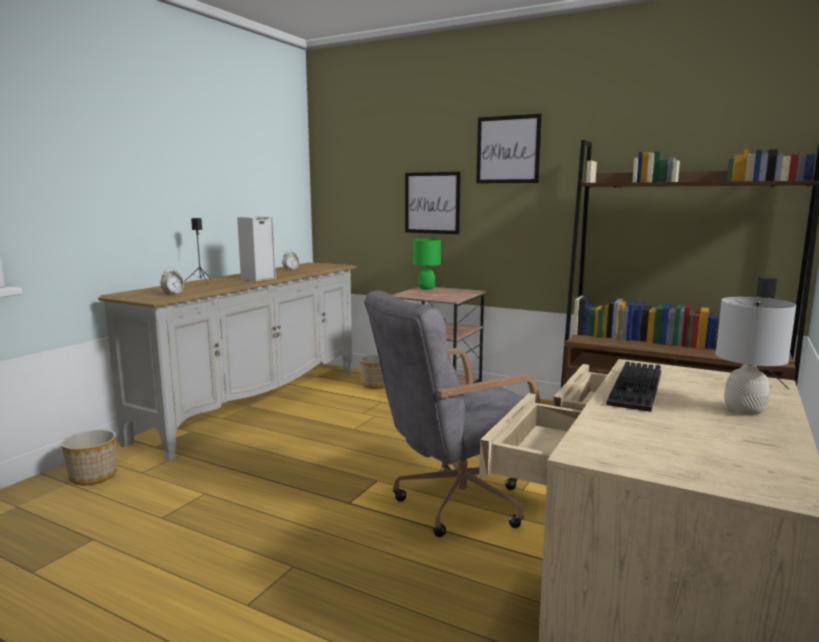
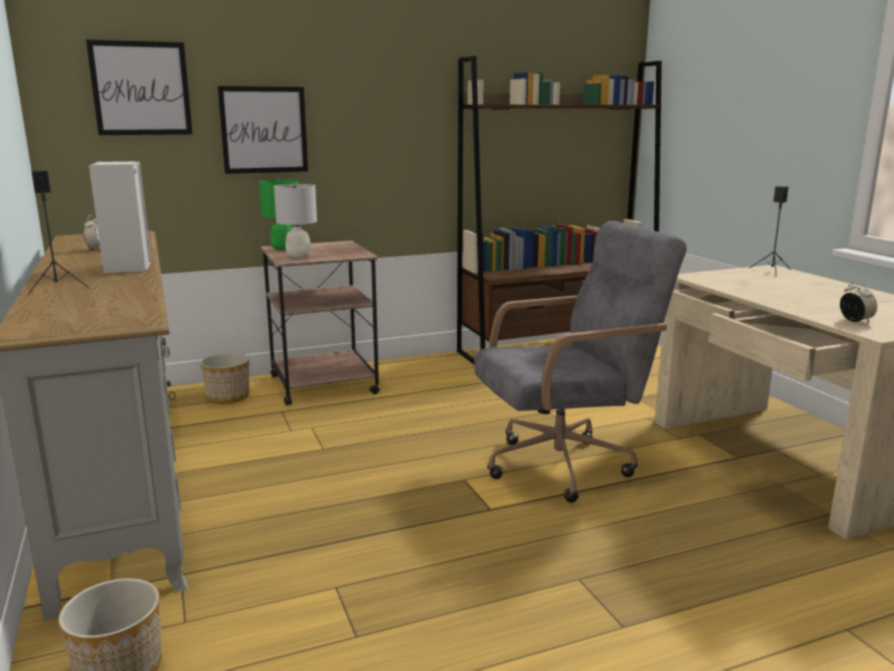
camera: 50 degrees left, 5 degrees up
alarm clock [160,267,184,295] -> alarm clock moved to [840,281,877,323]
grey office chair [364,290,540,537] -> grey office chair turned 120 degrees counterclockwise [474,221,687,503]
picture [476,114,542,184] -> picture moved to [86,40,192,135]
keyboard [606,361,661,412] -> none
grey table lamp [716,297,796,415] -> grey table lamp moved to [274,184,317,259]

